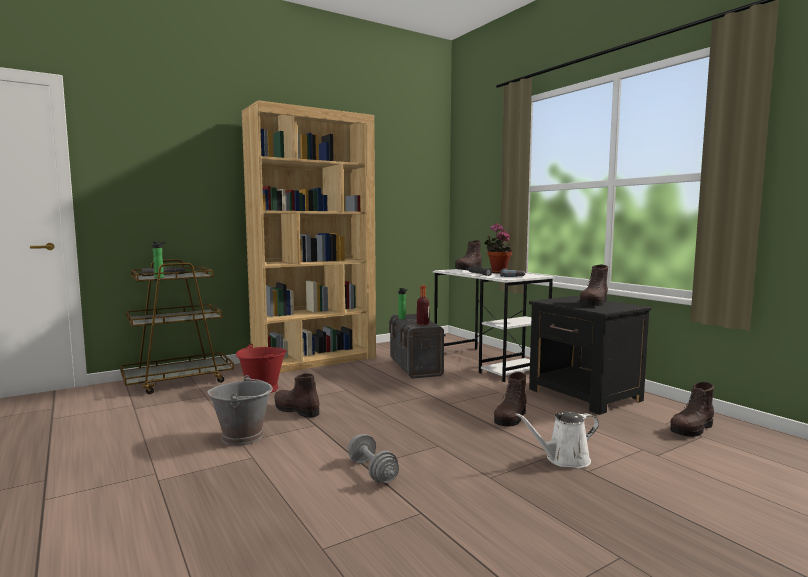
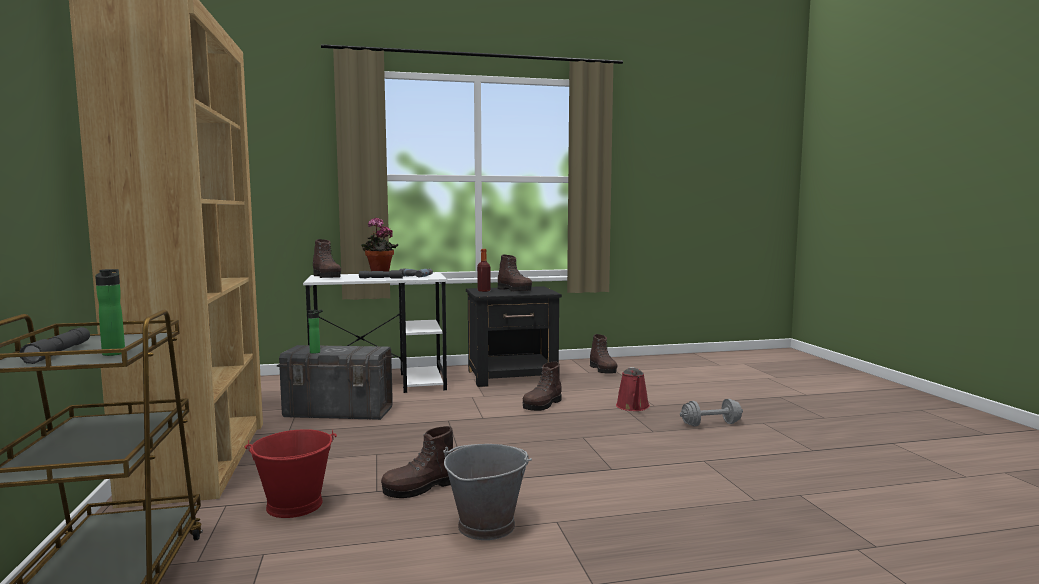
camera: 70 degrees left, 0 degrees up
grey dumbbell [348,434,399,483] -> grey dumbbell moved to [680,399,743,426]
bottle [417,285,429,325] -> bottle moved to [477,249,491,292]
brown boot [494,372,527,427] -> brown boot turned 75 degrees clockwise [523,361,562,411]
white watering can [515,411,599,468] -> red watering can [616,367,650,411]

